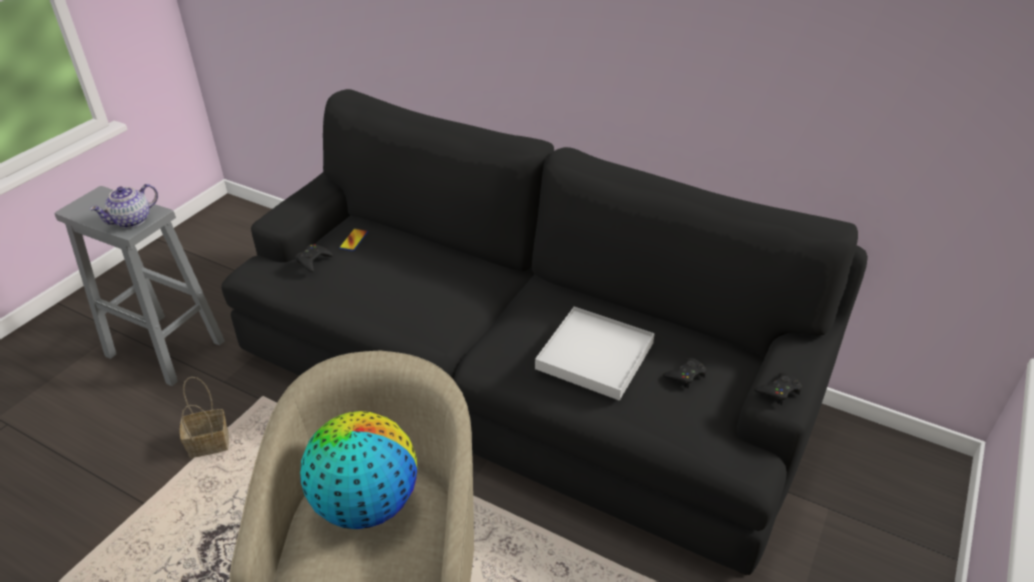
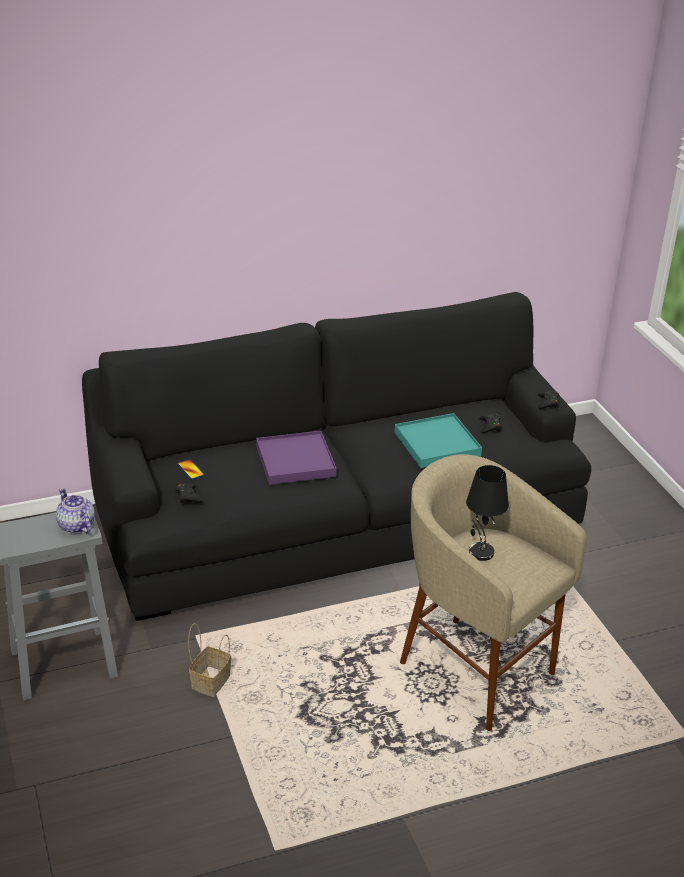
camera: 50 degrees left, 5 degrees down
teapot [90,184,158,228] -> teapot turned 150 degrees clockwise [56,488,95,533]
globe [300,411,417,529] -> black table lamp [466,465,509,561]
white tray [535,306,655,401] -> turquoise tray [395,413,482,468]
none -> purple tray [256,431,336,485]

